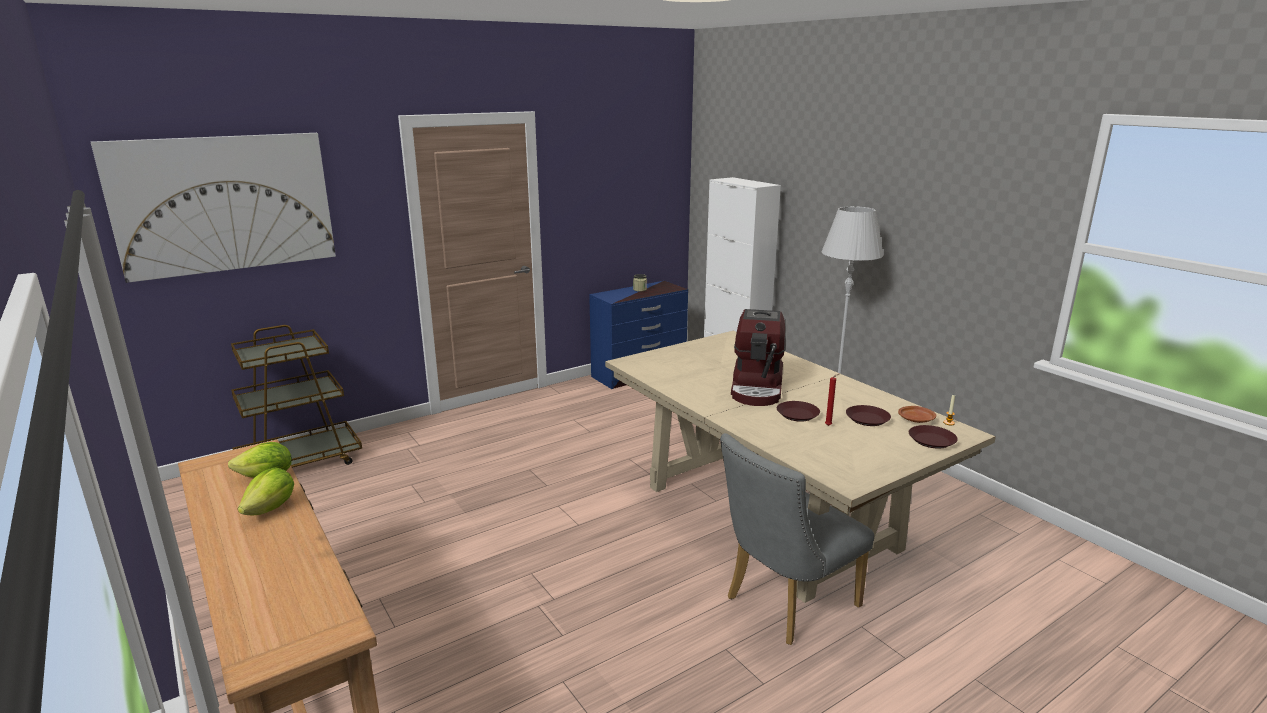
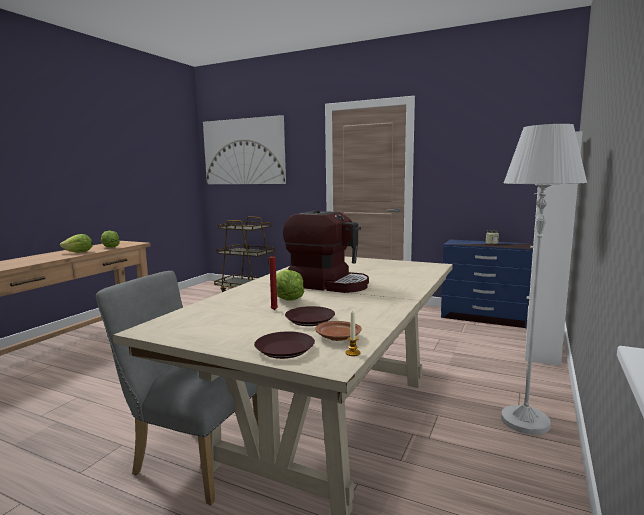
camera: 60 degrees right, 10 degrees down
coffee machine [731,309,786,406] -> coffee machine turned 135 degrees counterclockwise [283,211,369,293]
brown plate [777,401,820,422] -> lettuce [276,269,304,301]

